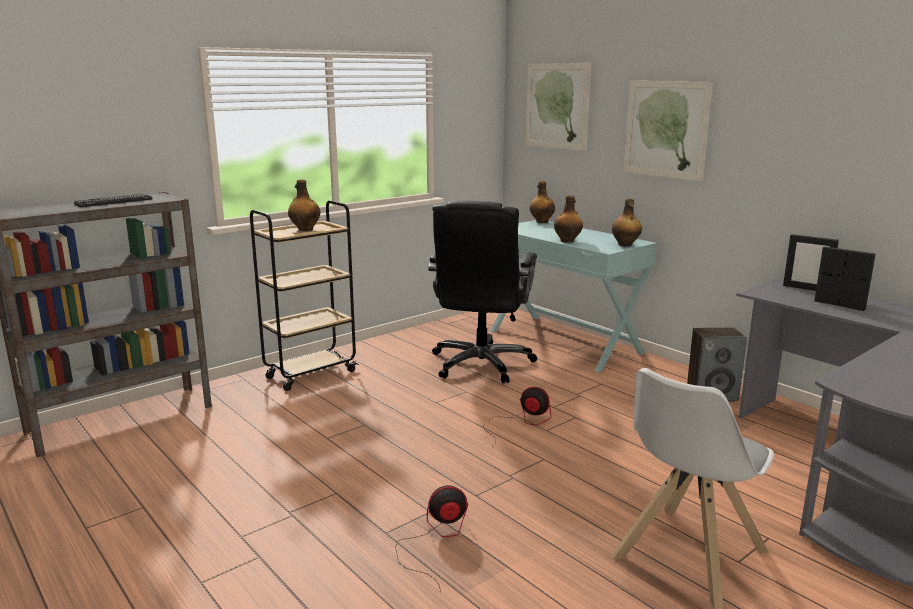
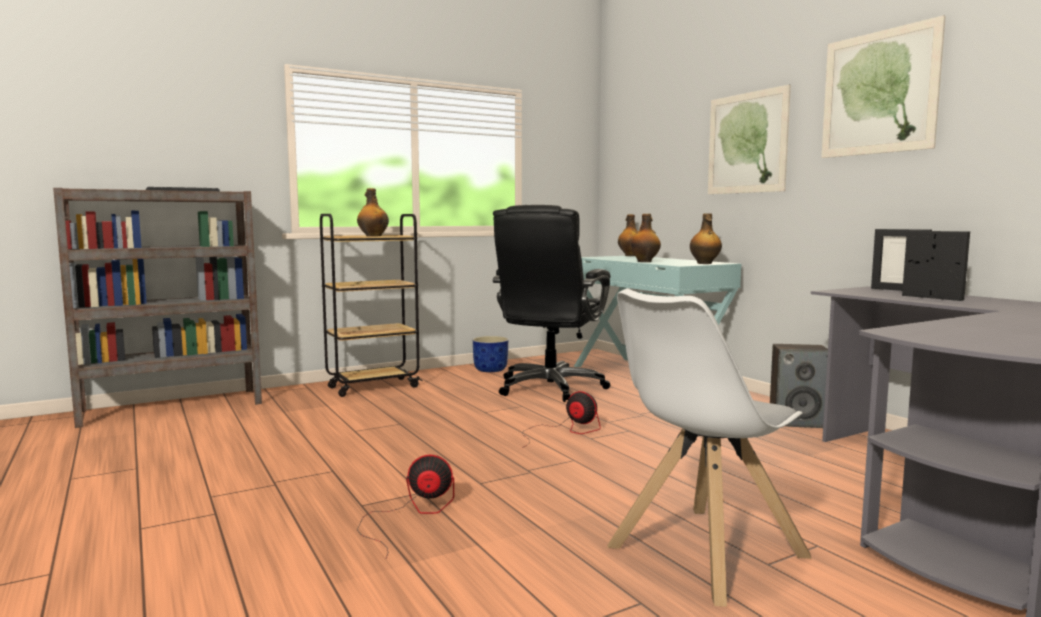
camera: 10 degrees right, 10 degrees down
picture [526,63,591,151] -> picture moved to [821,15,946,158]
none -> blue planter [473,336,508,372]

